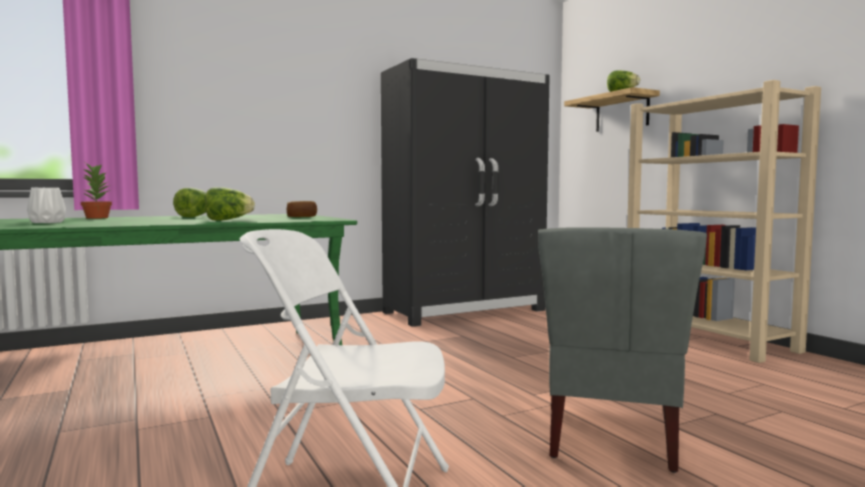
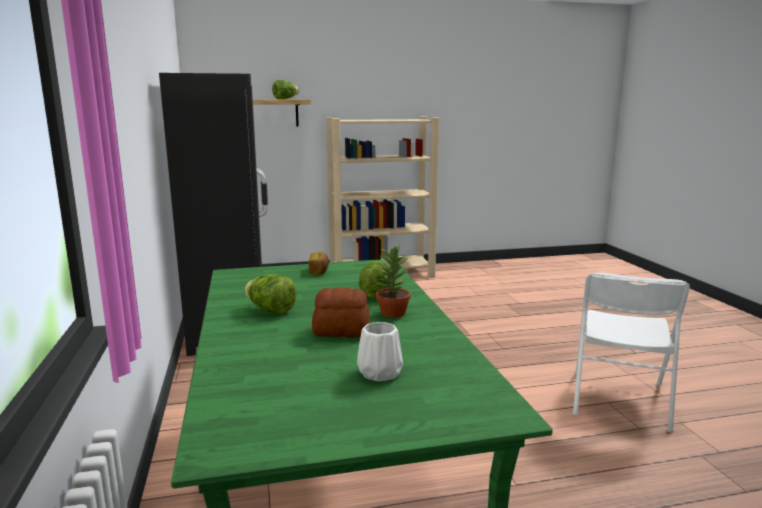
camera: 75 degrees left, 10 degrees up
potted plant [81,164,112,219] -> potted plant moved to [376,245,411,318]
grey chair [538,227,707,473] -> none
none -> bread [312,288,370,337]

